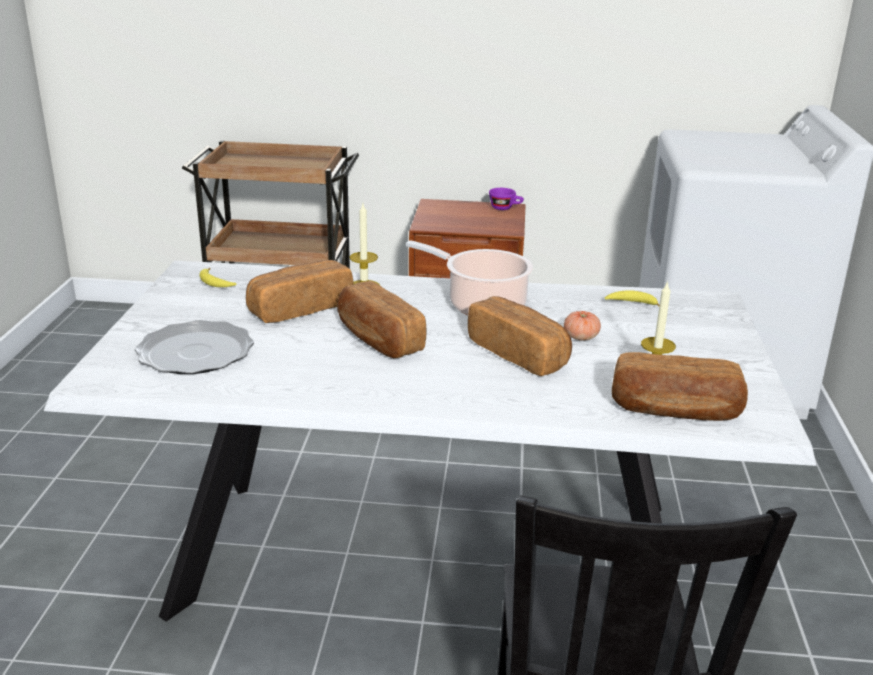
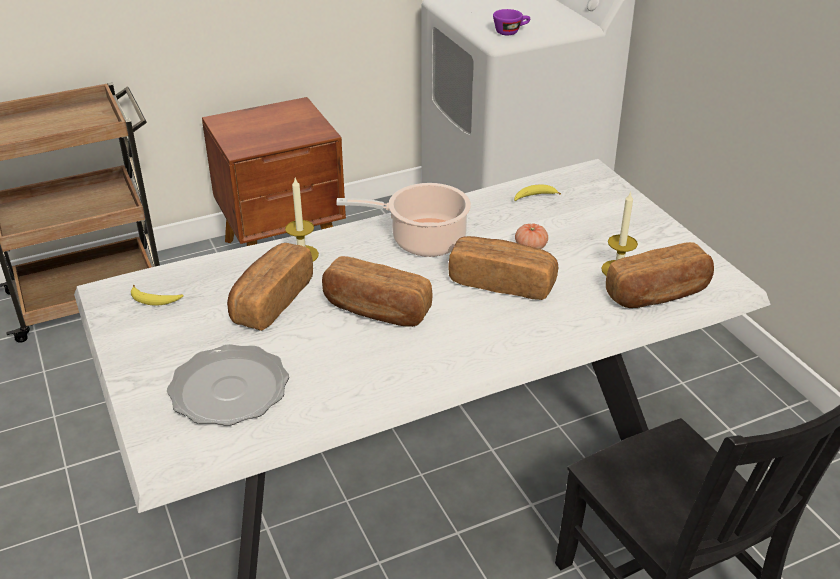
camera: 30 degrees left, 10 degrees up
purple cup [489,188,524,210] -> purple cup moved to [493,9,530,35]

